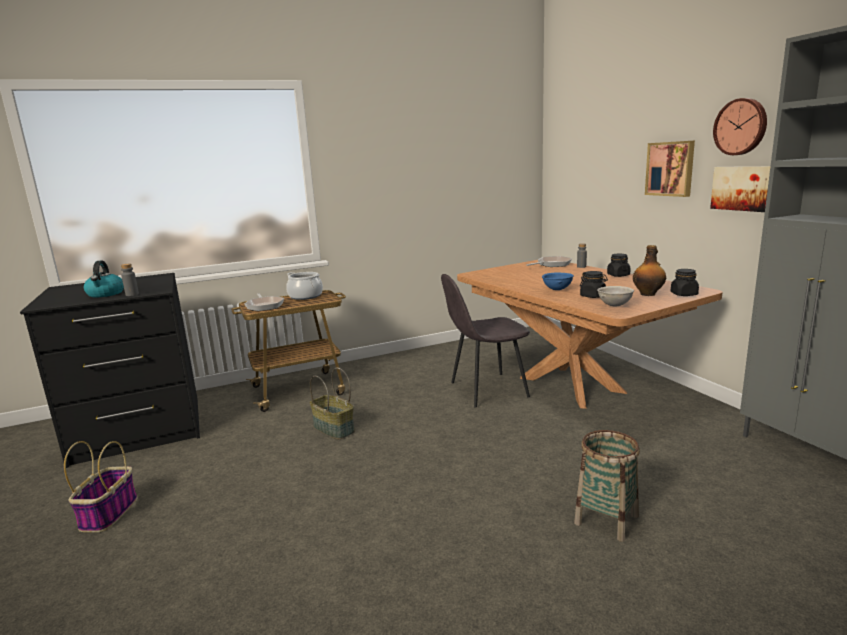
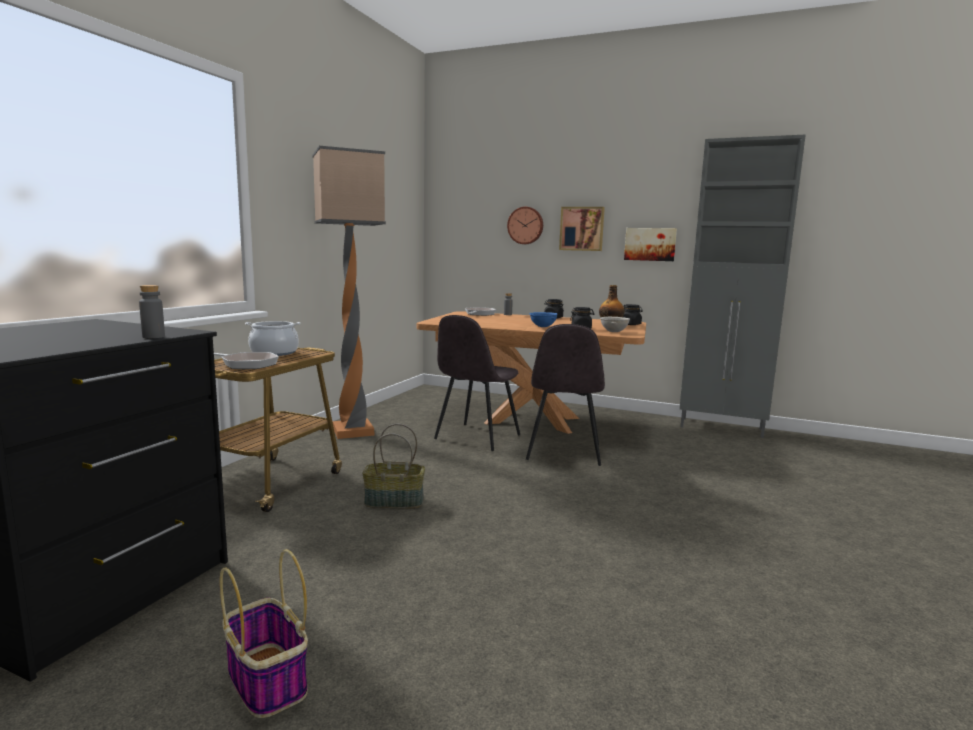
camera: 45 degrees left, 5 degrees down
kettle [84,260,124,297] -> none
basket [574,430,640,542] -> none
wall clock [713,98,767,155] -> wall clock moved to [507,207,543,244]
none -> floor lamp [312,146,386,439]
none -> grey chair [526,324,605,466]

